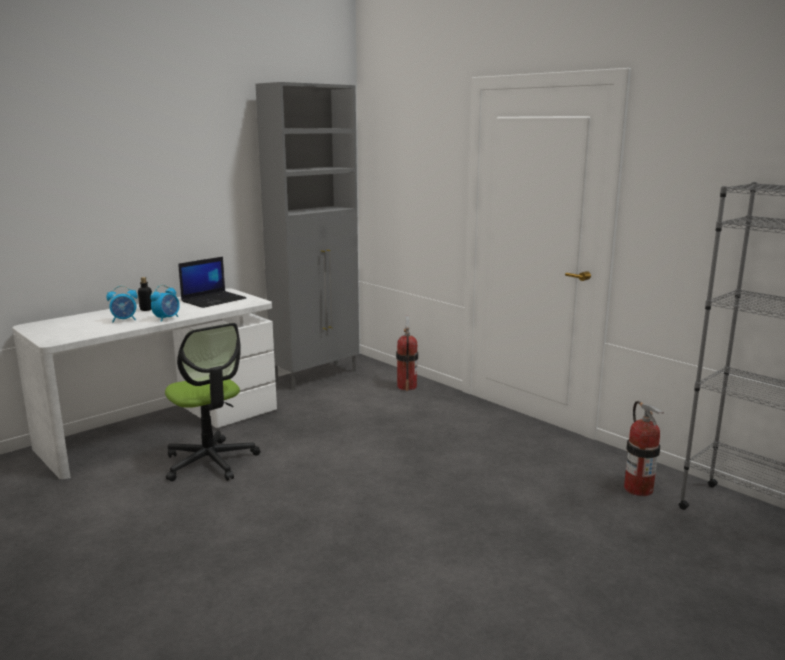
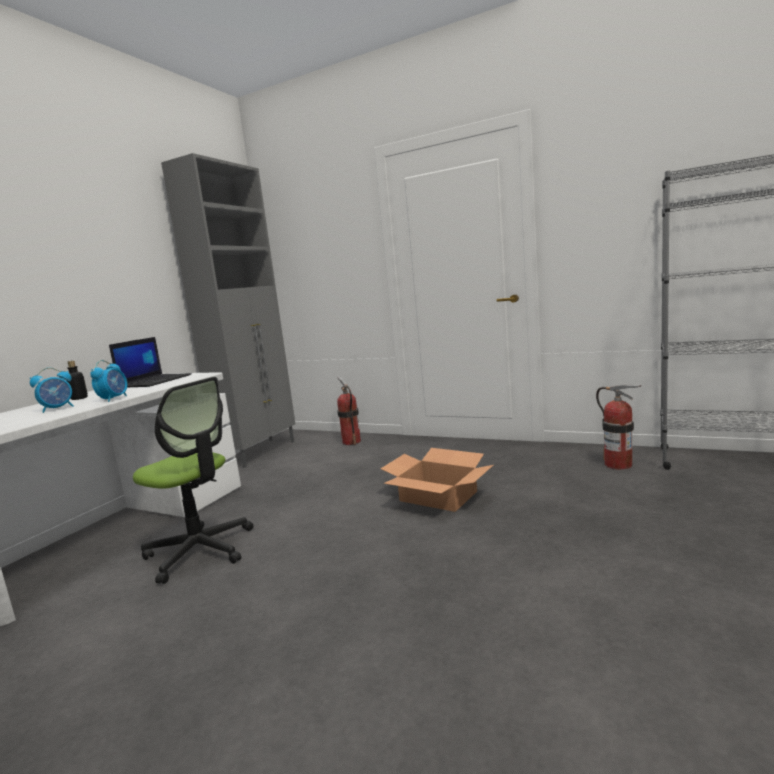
camera: 20 degrees left, 5 degrees down
none -> cardboard box [380,448,493,512]

